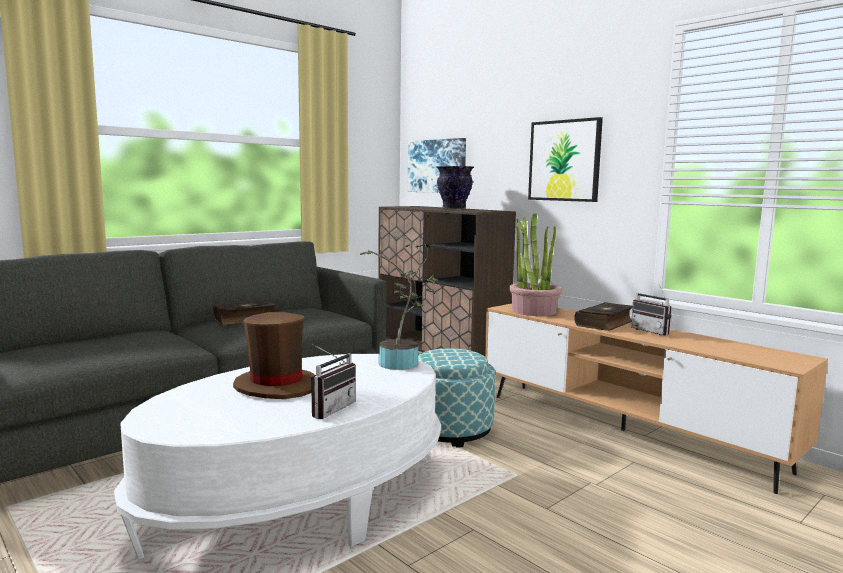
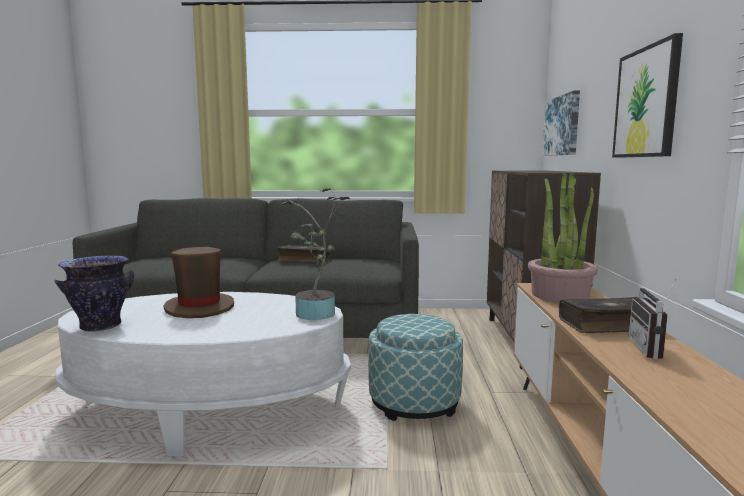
camera: 45 degrees right, 0 degrees up
radio [311,344,356,419] -> none
vase [436,166,474,210] -> vase moved to [55,255,134,332]

